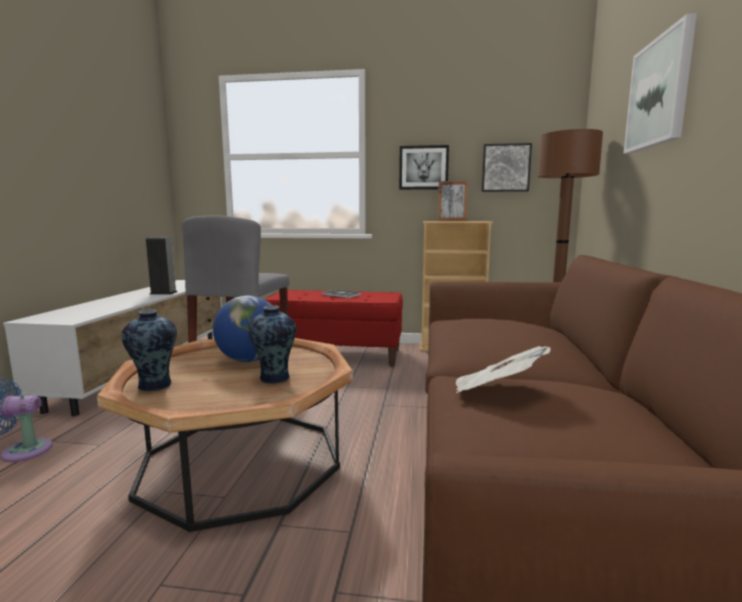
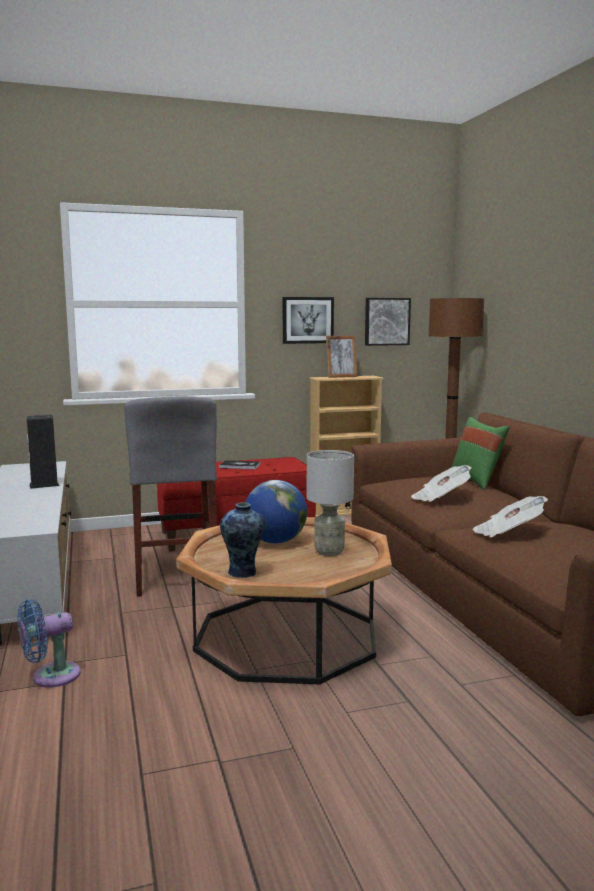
camera: 25 degrees left, 0 degrees up
vase [248,305,296,384] -> grey table lamp [307,450,354,556]
picture [623,13,697,154] -> none
none -> newspaper [411,465,472,502]
none -> green pillow [452,417,509,490]

